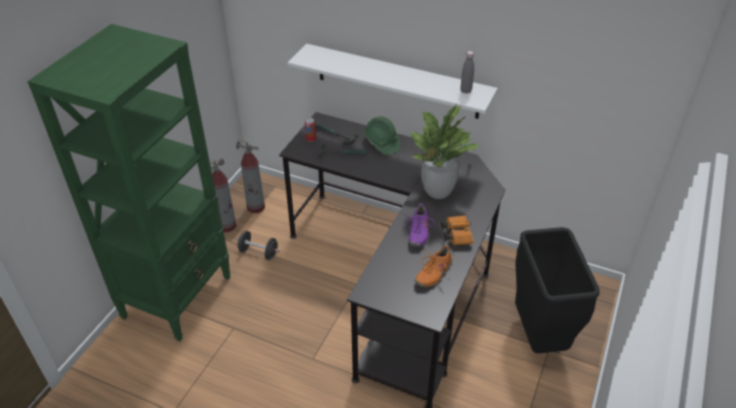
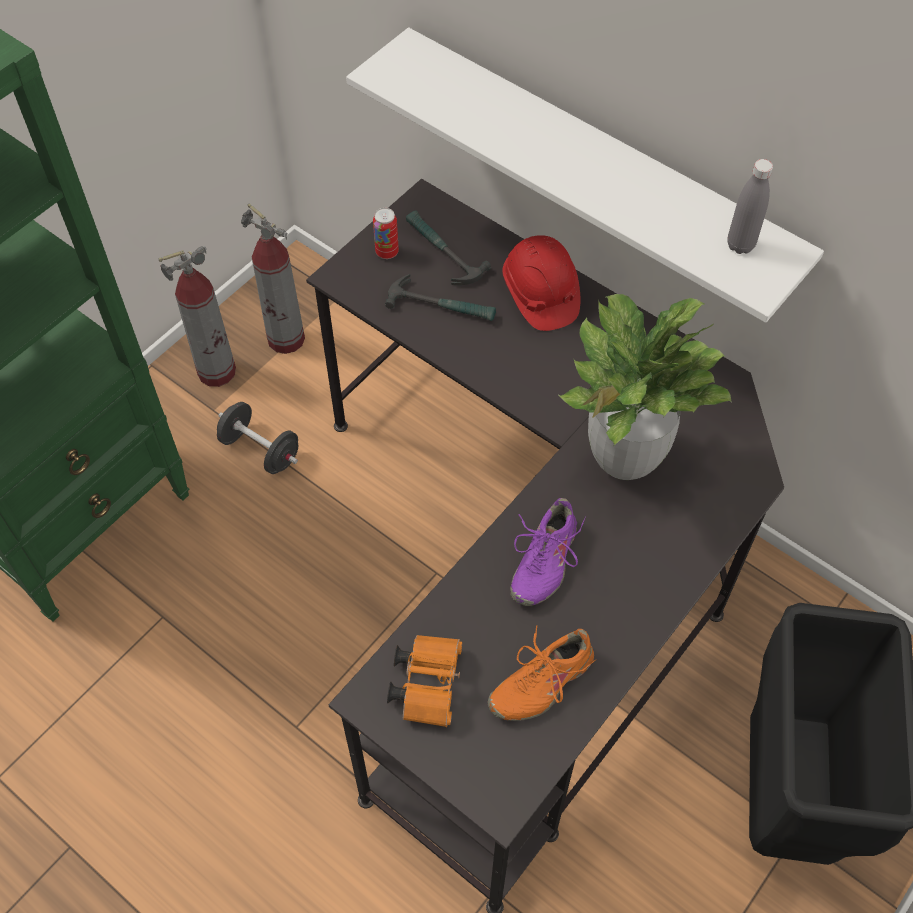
camera: 15 degrees right, 15 degrees up
green hard hat [364,116,400,155] -> red hard hat [503,235,580,331]
orange binoculars [441,215,473,245] -> orange binoculars moved to [387,635,462,727]

